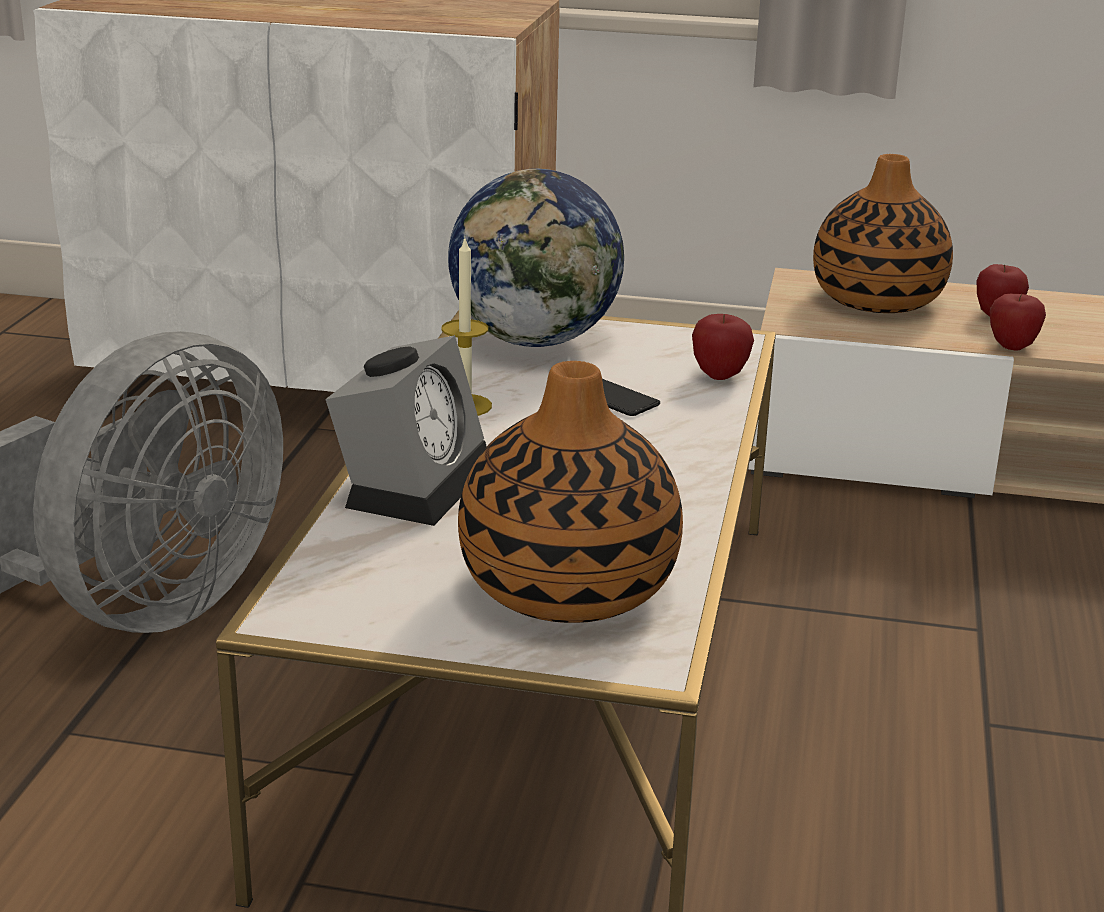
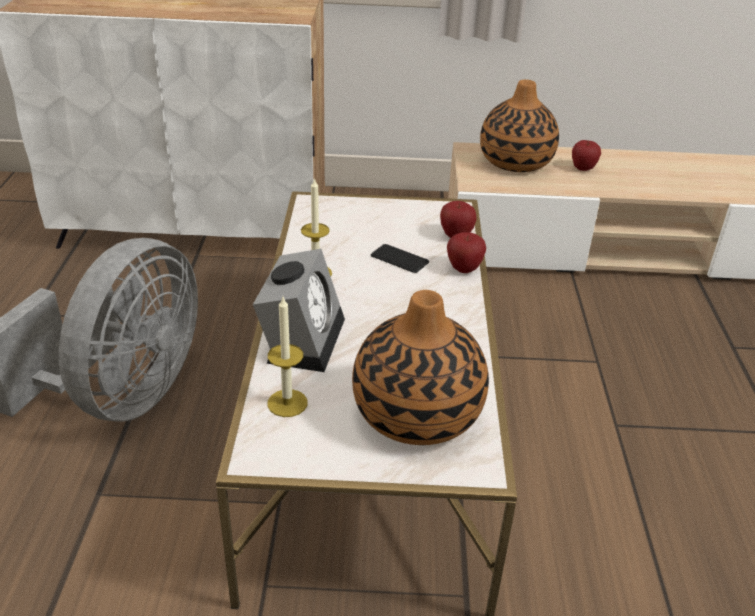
camera: 10 degrees left, 10 degrees up
globe [448,169,624,347] -> none
apple [990,293,1046,351] -> apple moved to [447,232,486,273]
none -> candle [267,297,308,417]

